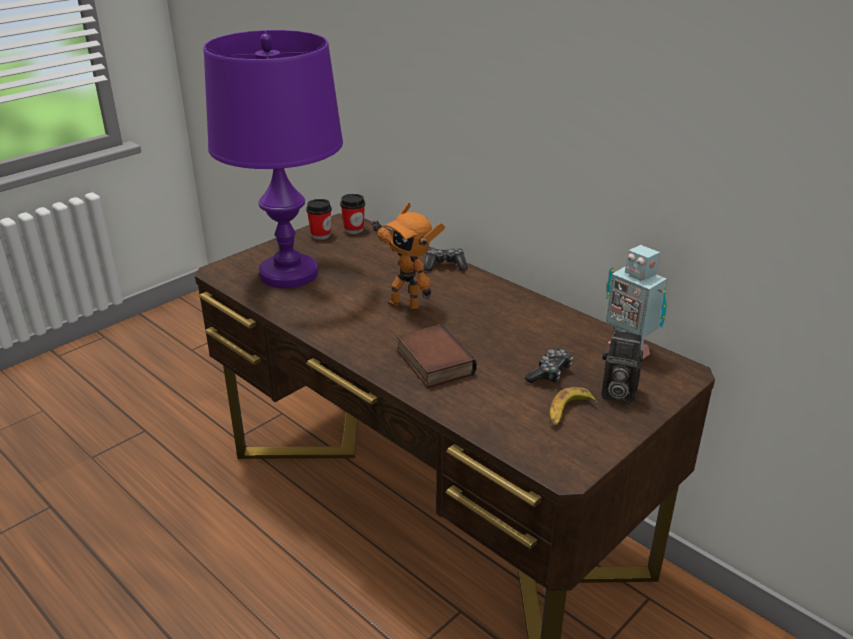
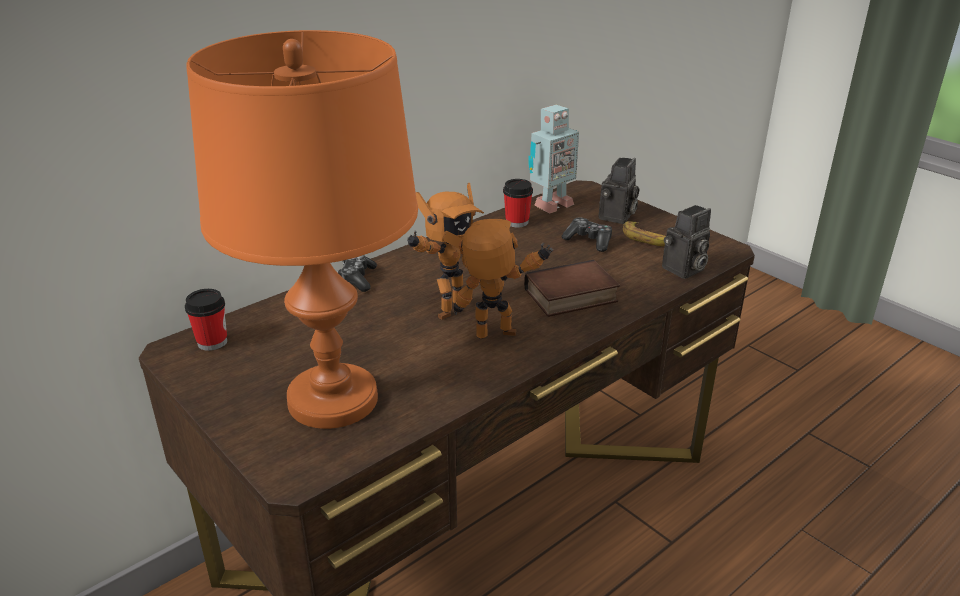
camera: 85 degrees left, 0 degrees up
purple table lamp [204,30,343,288] -> orange table lamp [186,30,418,429]
cup [306,199,332,240] -> cup moved to [503,179,533,227]
none -> toy robot [442,219,554,339]
none -> camera [662,205,711,279]

